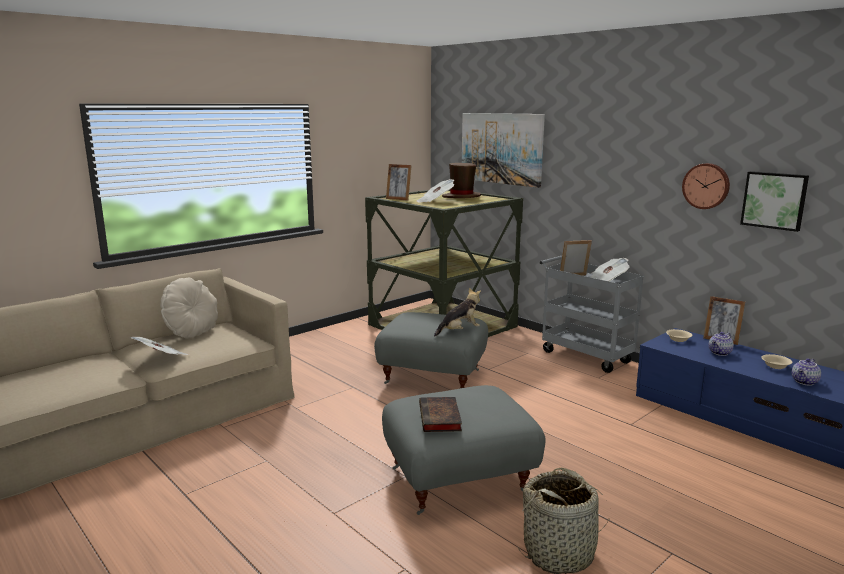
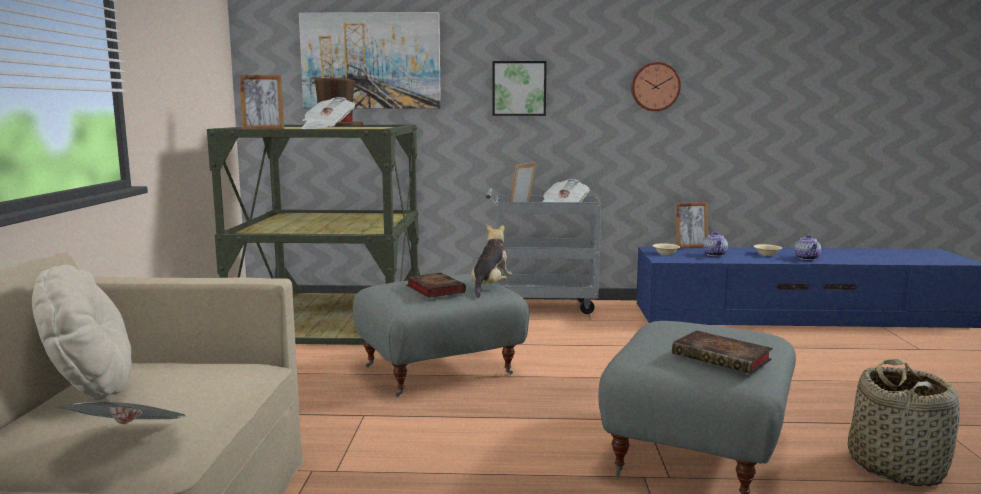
camera: 45 degrees left, 5 degrees down
picture [740,171,809,232] -> picture moved to [493,61,547,116]
none -> book [407,273,466,298]

